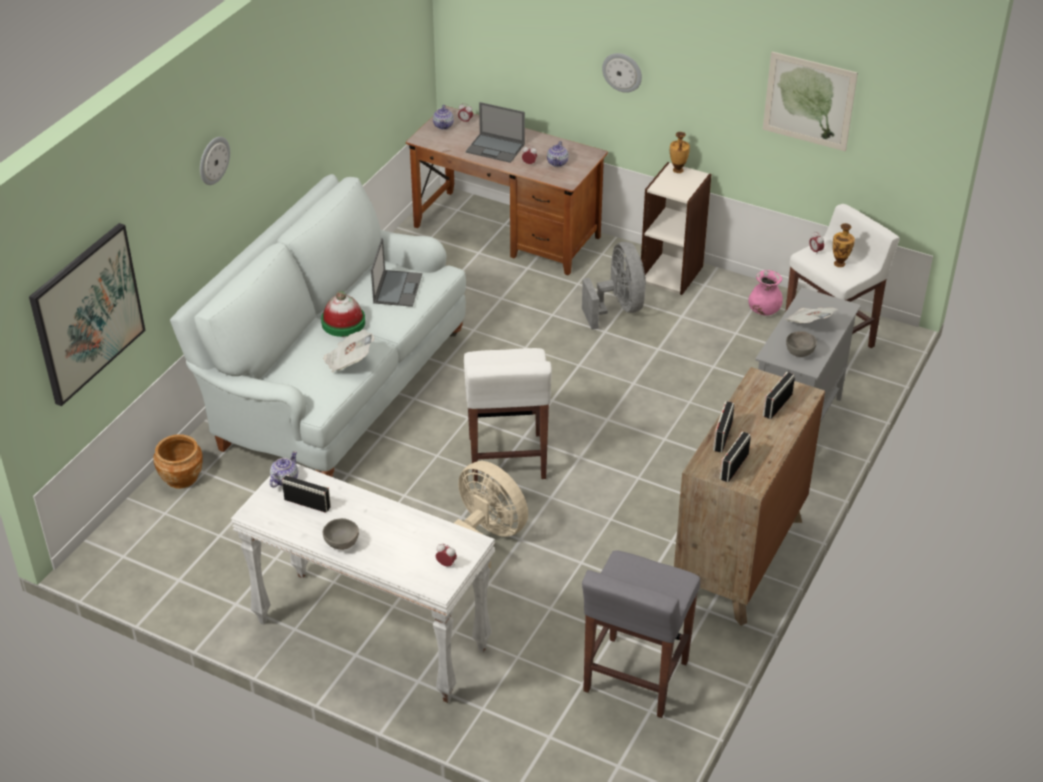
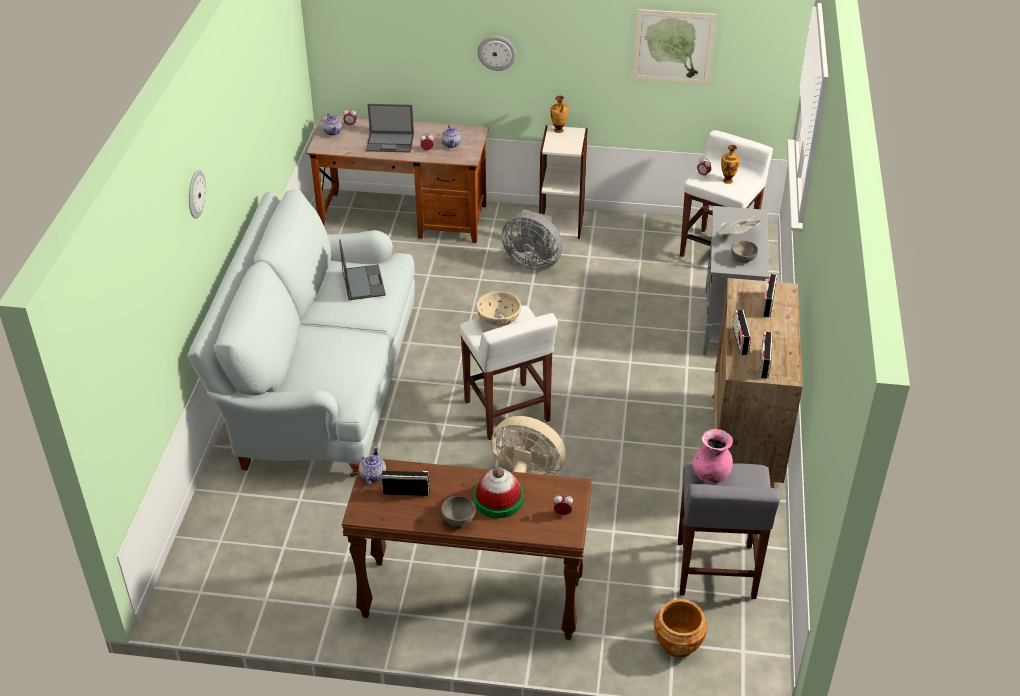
camera: 20 degrees left, 0 degrees up
picture [29,223,146,406] -> none
brown planter [153,434,203,489] -> brown planter moved to [654,599,707,658]
white console table [231,463,495,703] -> brown console table [342,457,591,640]
hat [321,291,365,337] -> hat moved to [474,467,524,518]
newspaper [323,330,374,373] -> none
grey fan [582,242,646,330] -> grey fan turned 150 degrees clockwise [502,209,563,270]
pink vase [748,270,783,316] -> pink vase moved to [692,429,733,483]
none -> beige bowl [476,291,521,326]

